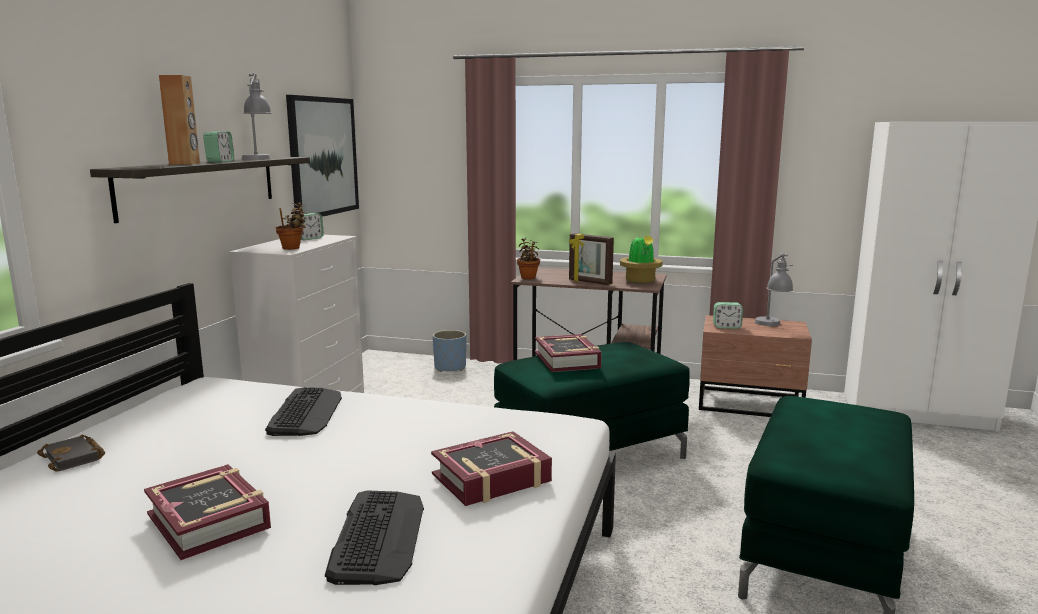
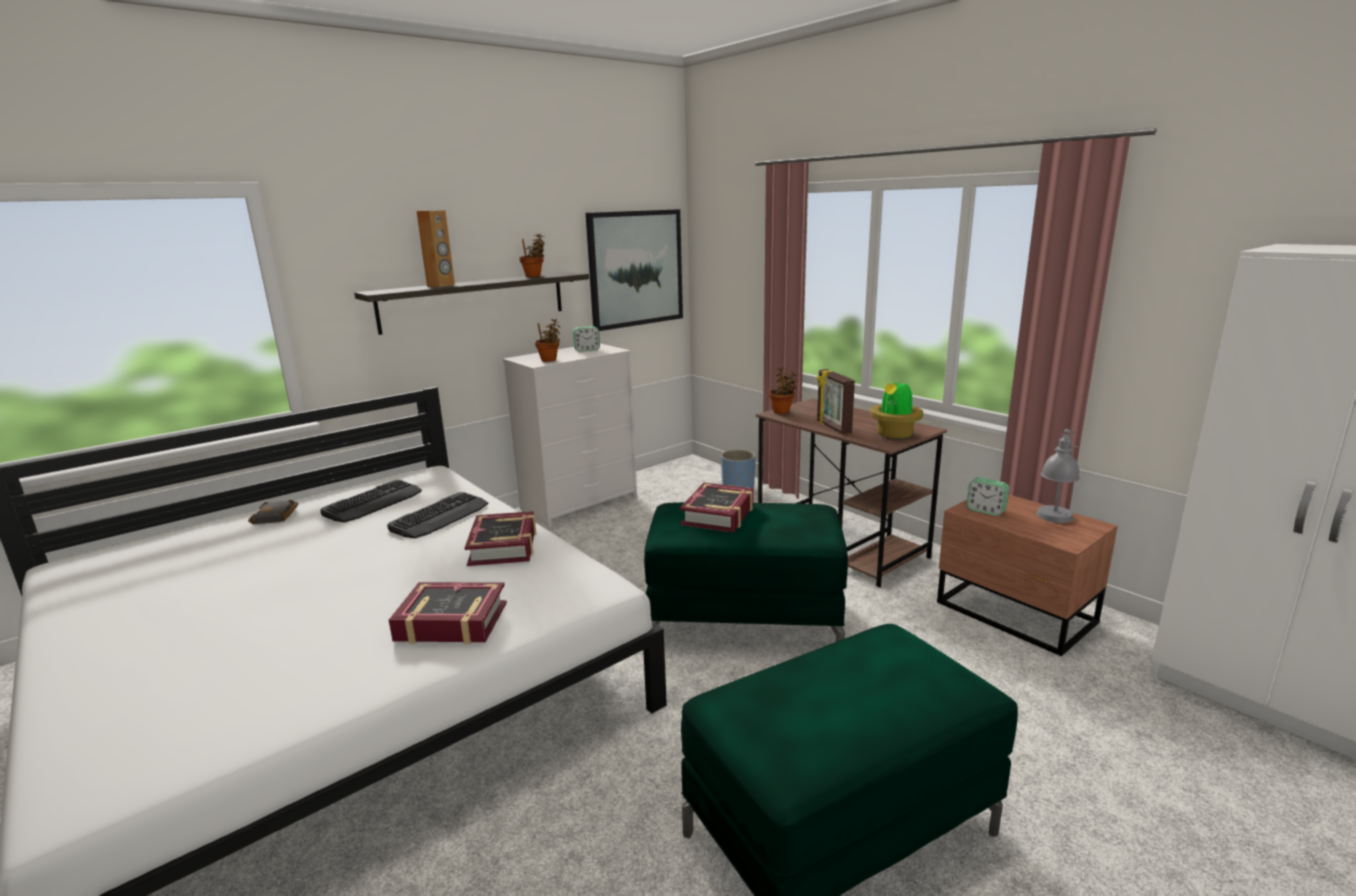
camera: 35 degrees right, 5 degrees up
book [144,464,271,560] -> book moved to [465,511,536,566]
alarm clock [203,131,234,162] -> none
grey table lamp [242,73,272,160] -> potted plant [519,234,545,277]
keyboard [325,490,424,585] -> keyboard moved to [320,480,422,522]

